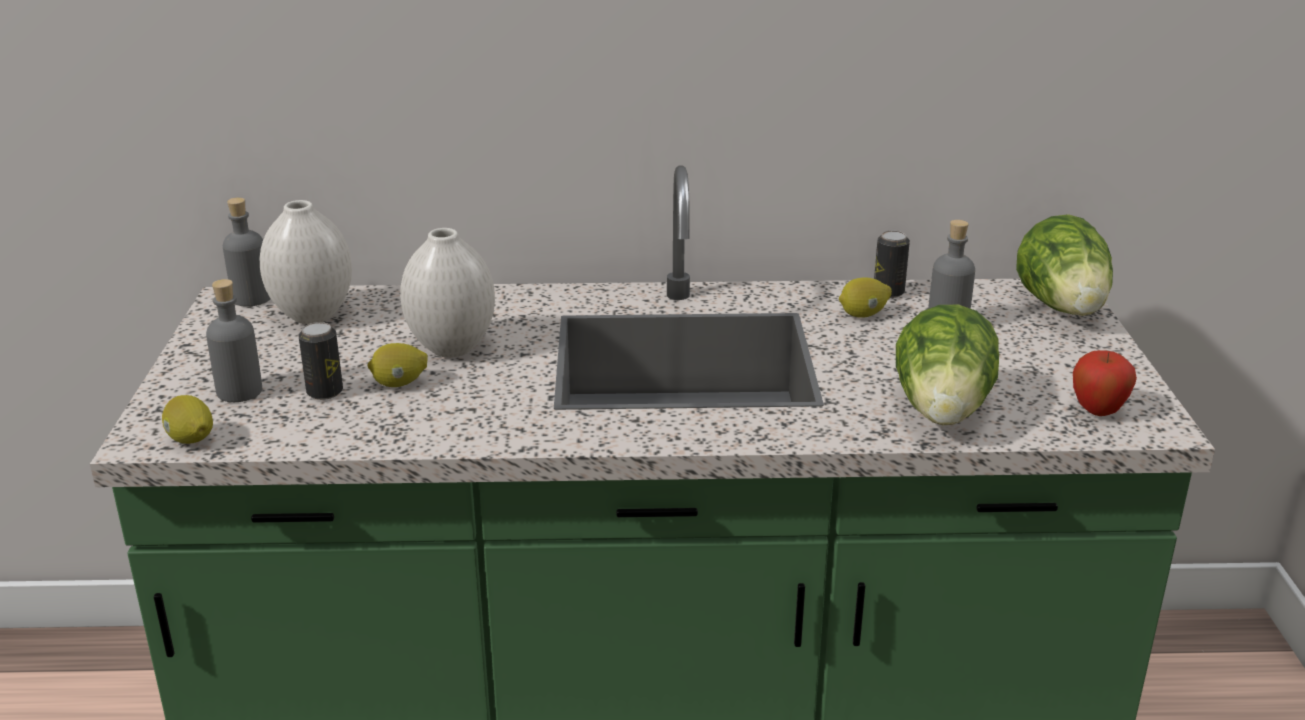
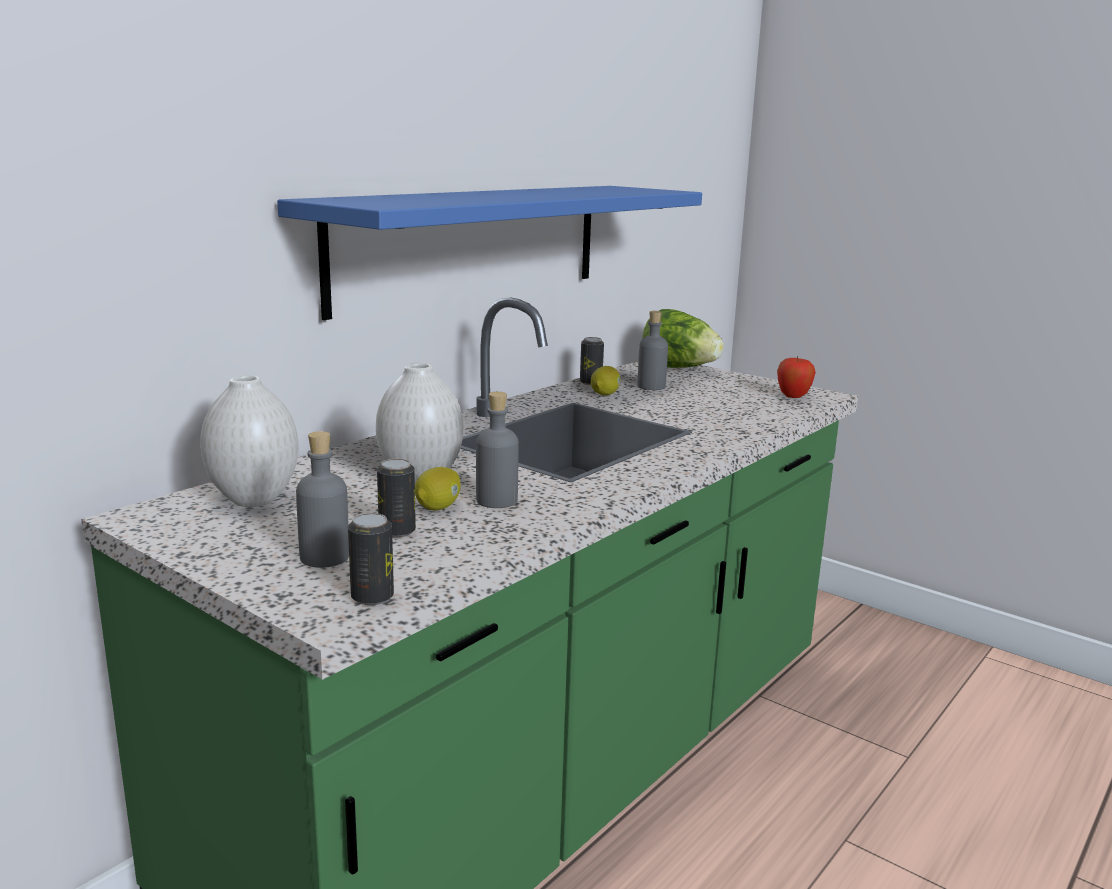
camera: 50 degrees left, 10 degrees down
lemon [162,395,213,444] -> can [348,513,394,605]
grey bottle [223,197,270,307] -> grey bottle moved to [476,392,519,508]
lettuce [896,305,999,425] -> none
none -> blue shelf [277,186,702,320]

